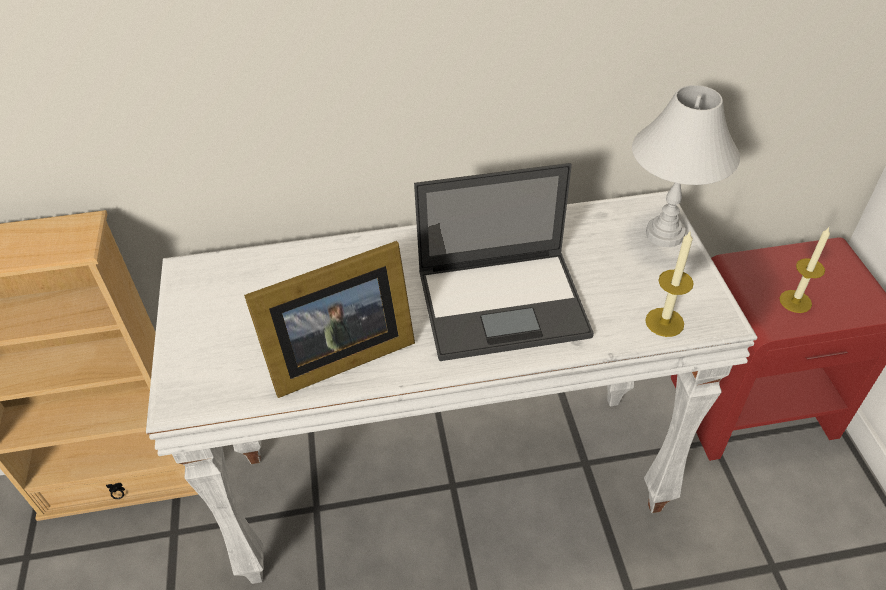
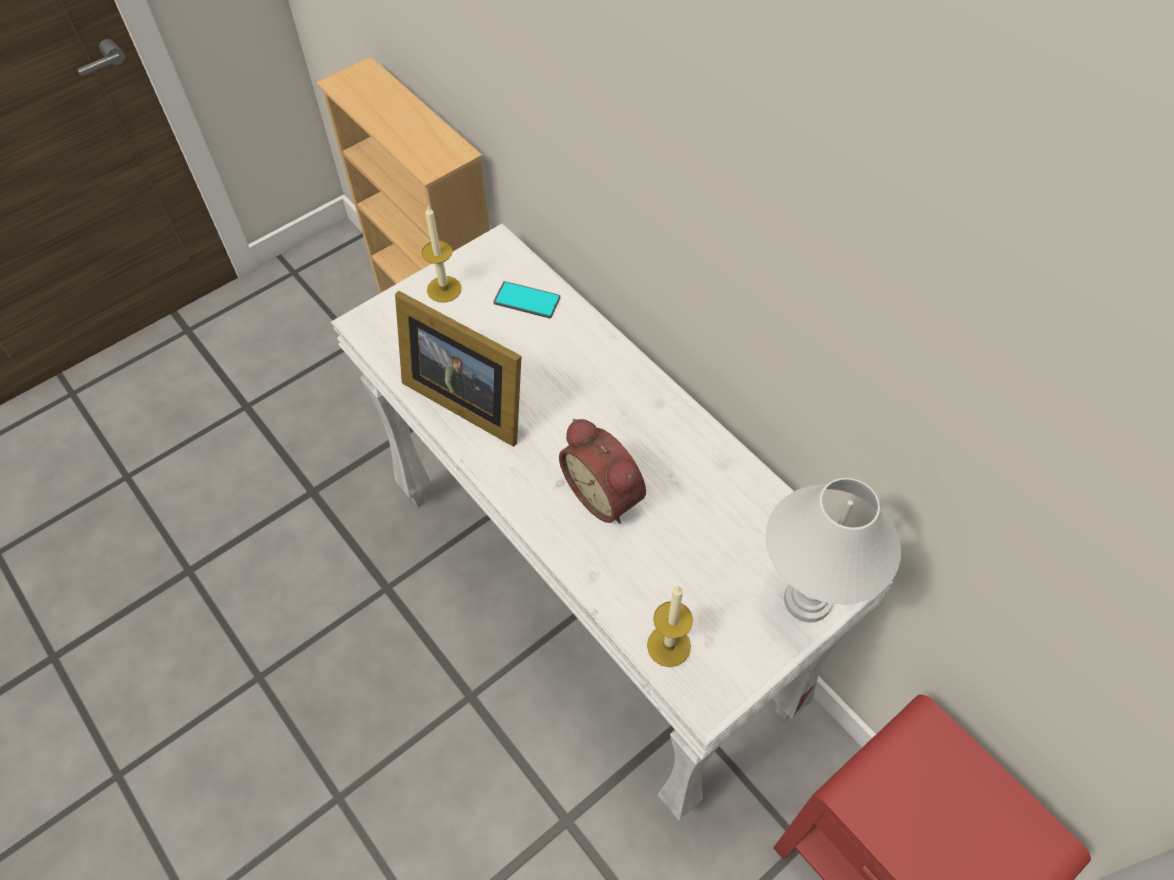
camera: 60 degrees right, 10 degrees up
laptop [414,163,594,361] -> alarm clock [559,419,646,524]
candle [779,228,830,313] -> candle moved to [421,206,462,302]
none -> phone [493,281,560,318]

